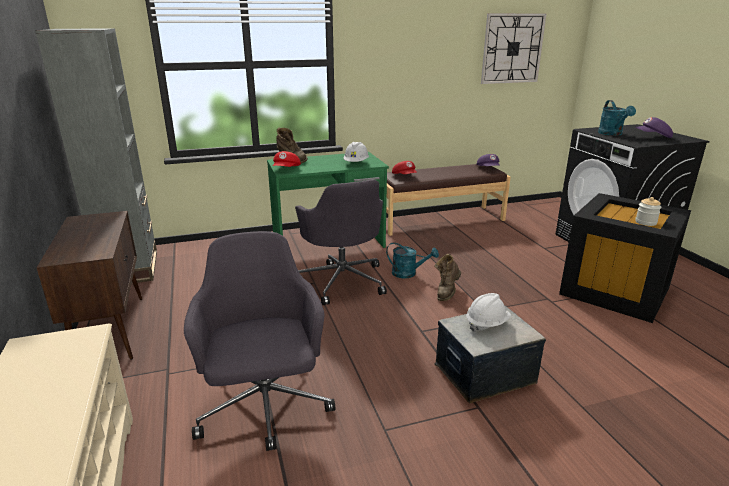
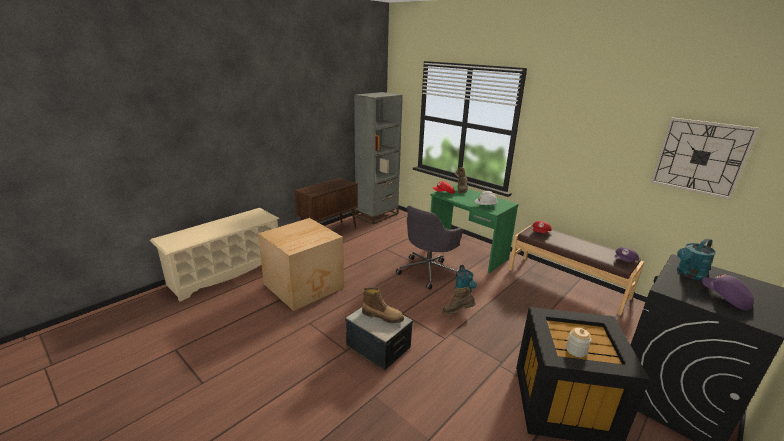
camera: 60 degrees right, 0 degrees up
grey office chair [184,231,335,451] -> cardboard box [258,218,344,311]
white hard hat [466,293,511,332] -> boot [362,287,404,323]

